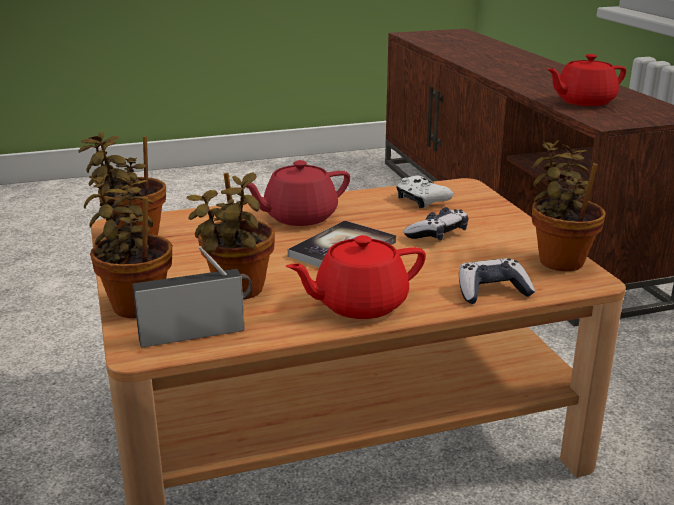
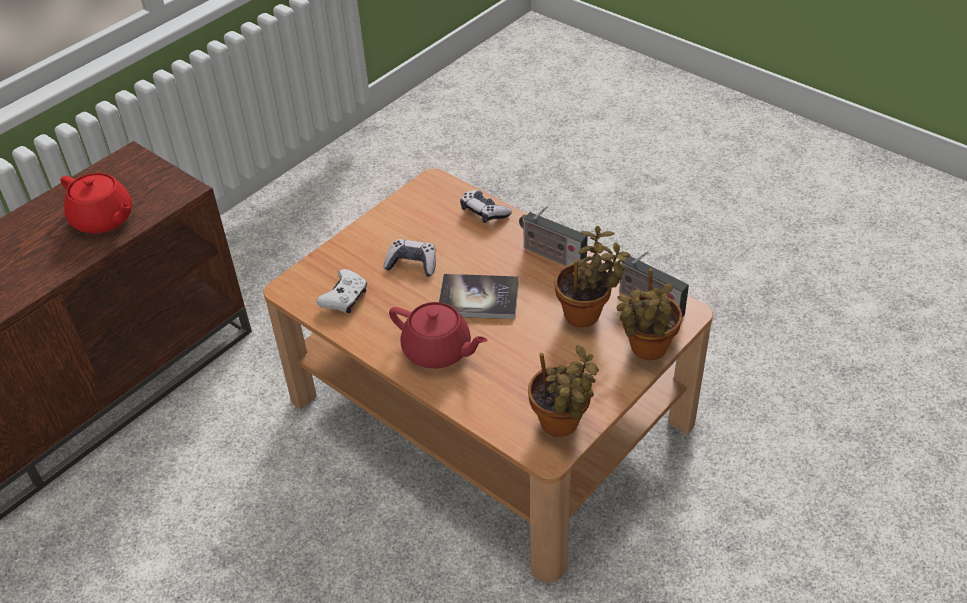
camera: 120 degrees left, 20 degrees up
red teapot [286,235,426,319] -> radio [519,206,588,266]
potted plant [532,140,606,271] -> none

